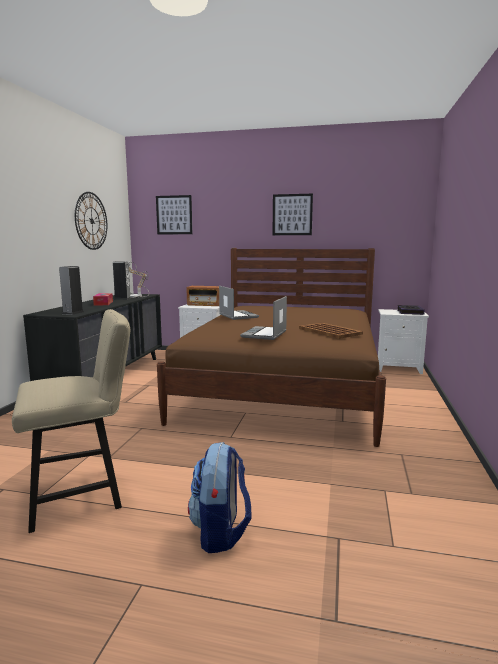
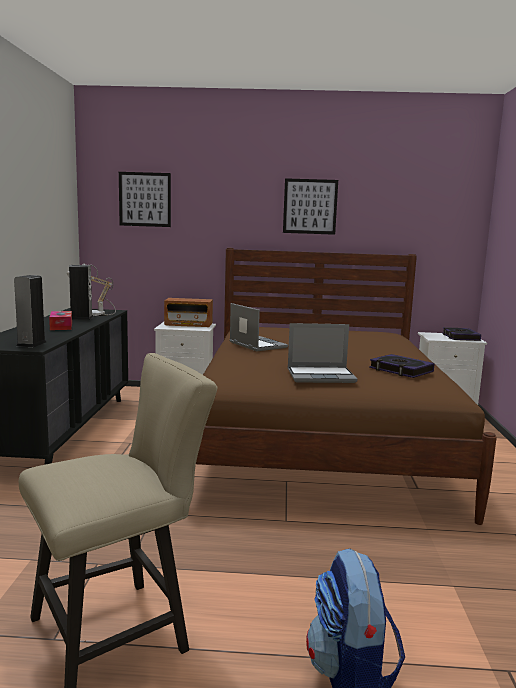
camera: 10 degrees left, 0 degrees up
wall clock [75,192,107,250] -> none
laptop [240,296,287,340] -> laptop turned 105 degrees counterclockwise [288,323,358,383]
brown tray [299,323,363,339] -> book [369,354,435,378]

